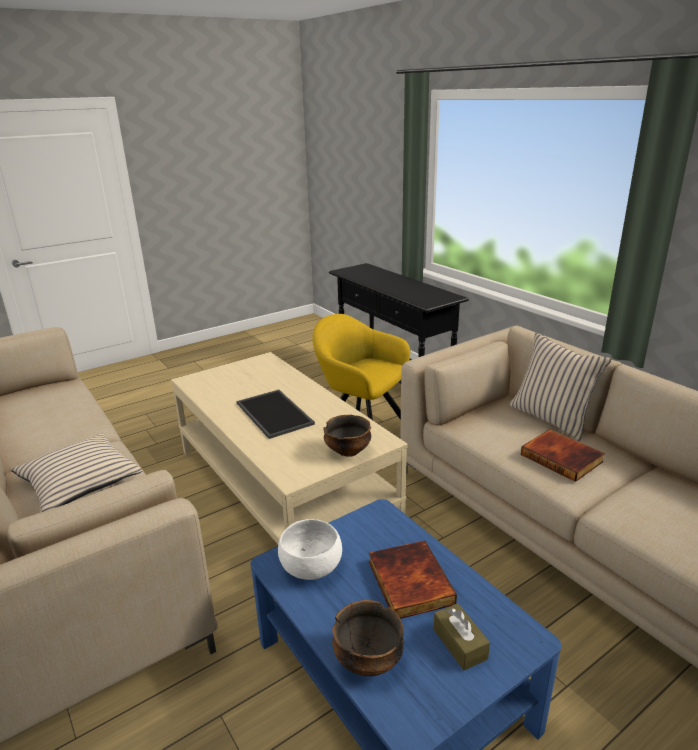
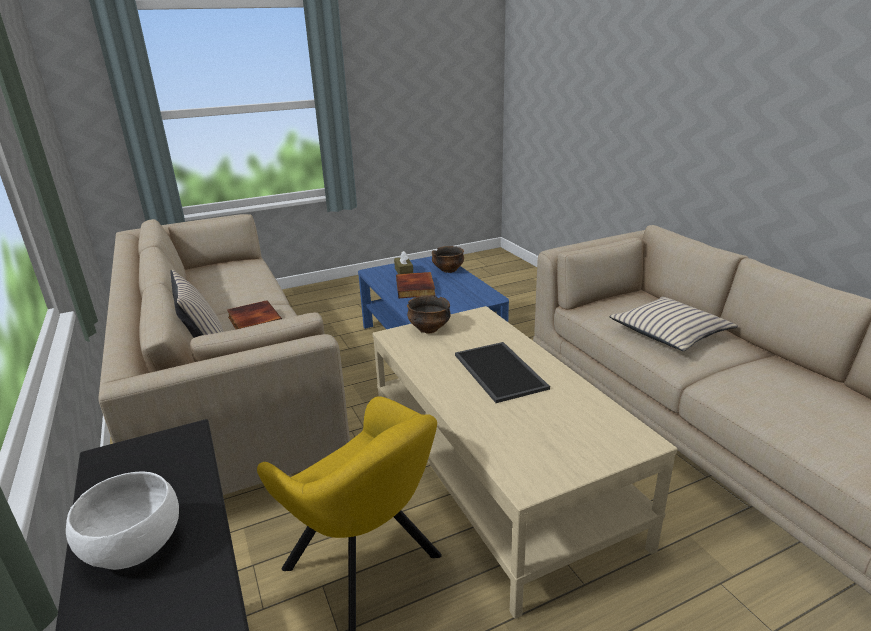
camera: 170 degrees left, 0 degrees up
white bowl [278,519,342,580] -> white bowl moved to [66,471,179,570]

